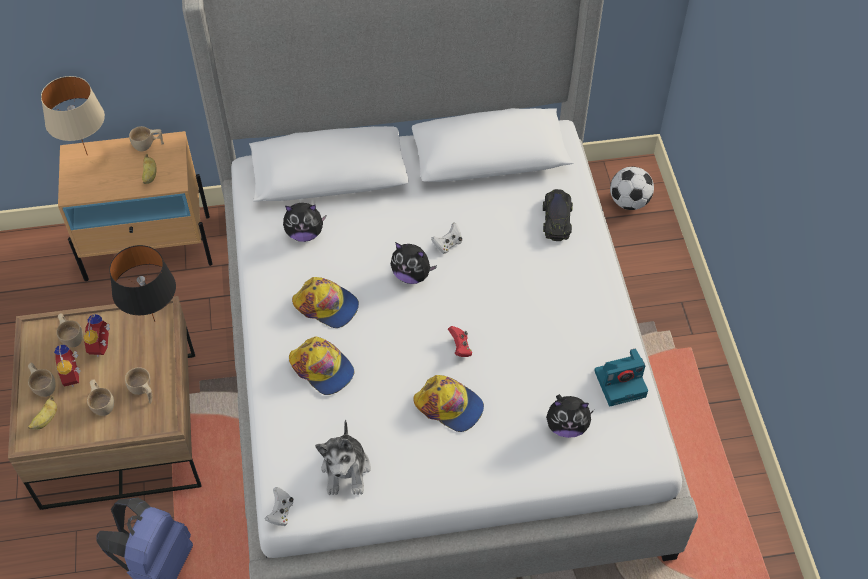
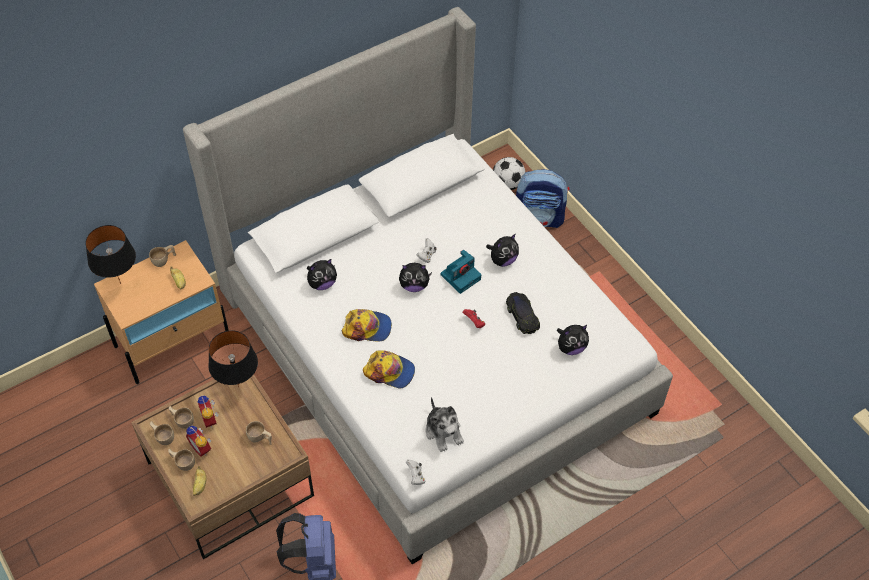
camera: 25 degrees left, 0 degrees up
beige table lamp [41,76,105,156] -> black table lamp [85,225,136,284]
beige cup [87,379,114,416] -> beige cup moved to [150,421,174,445]
cap [413,375,484,432] -> none
black toy car [543,189,573,241] -> black toy car moved to [506,292,540,334]
camera [594,348,648,406] -> camera moved to [441,250,481,294]
none -> plush toy [486,234,519,267]
none -> backpack [516,169,570,228]

